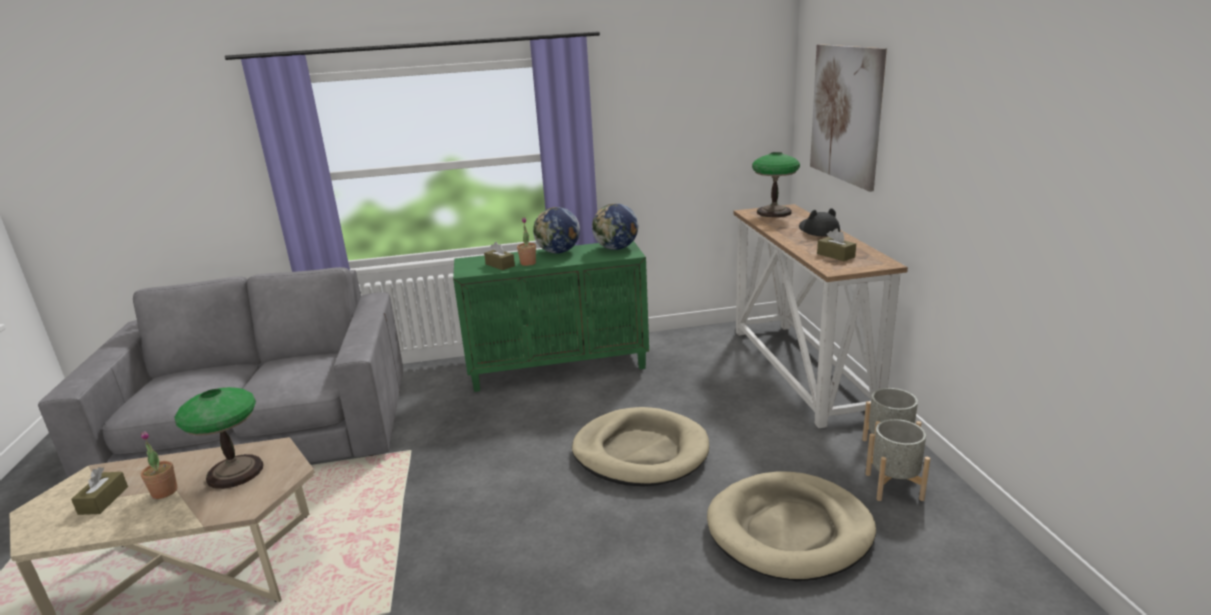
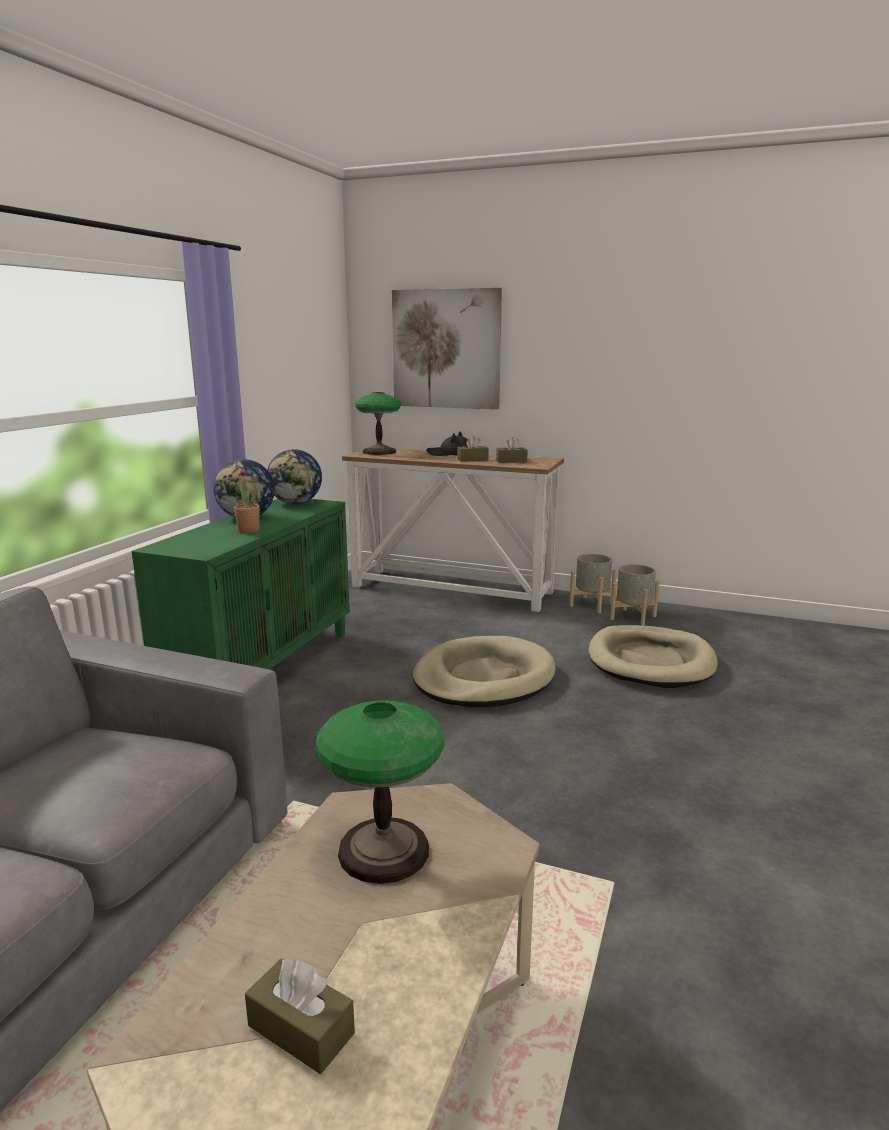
camera: 60 degrees left, 5 degrees down
potted plant [141,431,178,499] -> none
brown tissue box [484,242,515,270] -> brown tissue box moved to [457,435,489,462]

